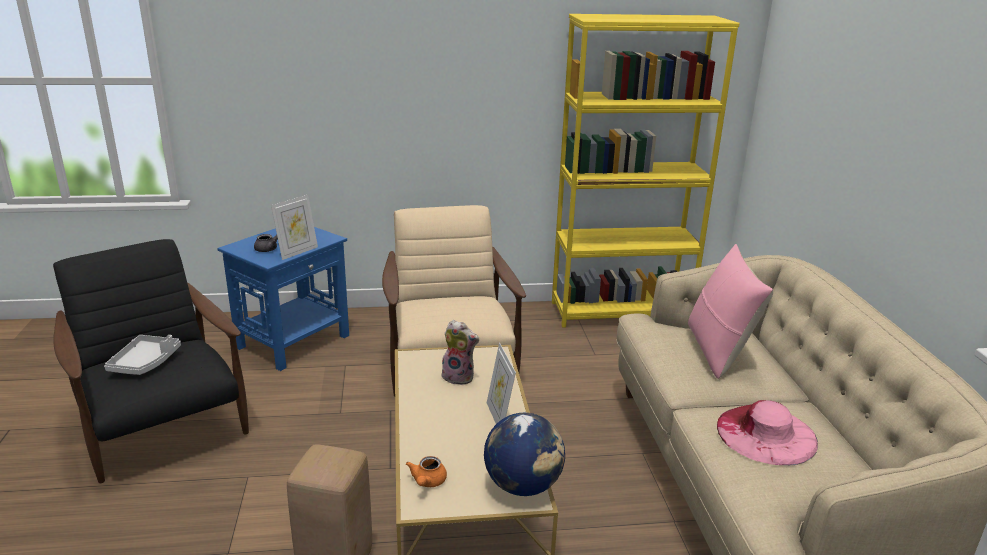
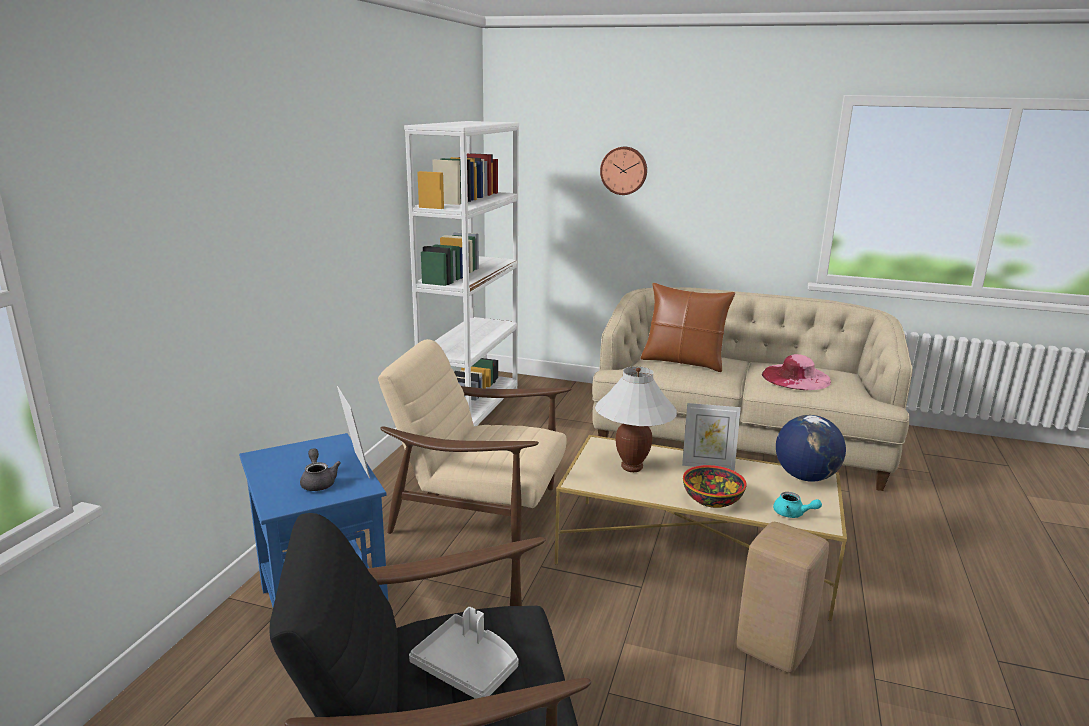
camera: 65 degrees left, 5 degrees down
orange teapot [406,456,447,487] -> turquoise teapot [773,492,822,518]
plush toy [441,320,479,385] -> white table lamp [595,366,677,472]
yellow bookcase [552,14,740,328] -> white bookcase [404,121,519,426]
pink pillow [688,244,773,379] -> brown pillow [641,283,735,372]
none -> wall clock [600,147,647,195]
none -> bowl [683,465,746,508]

